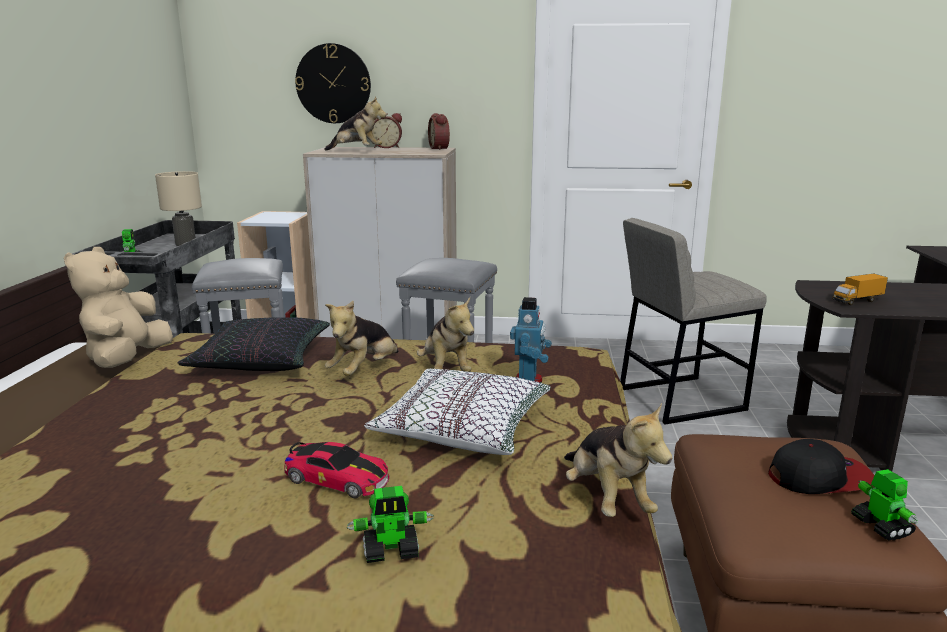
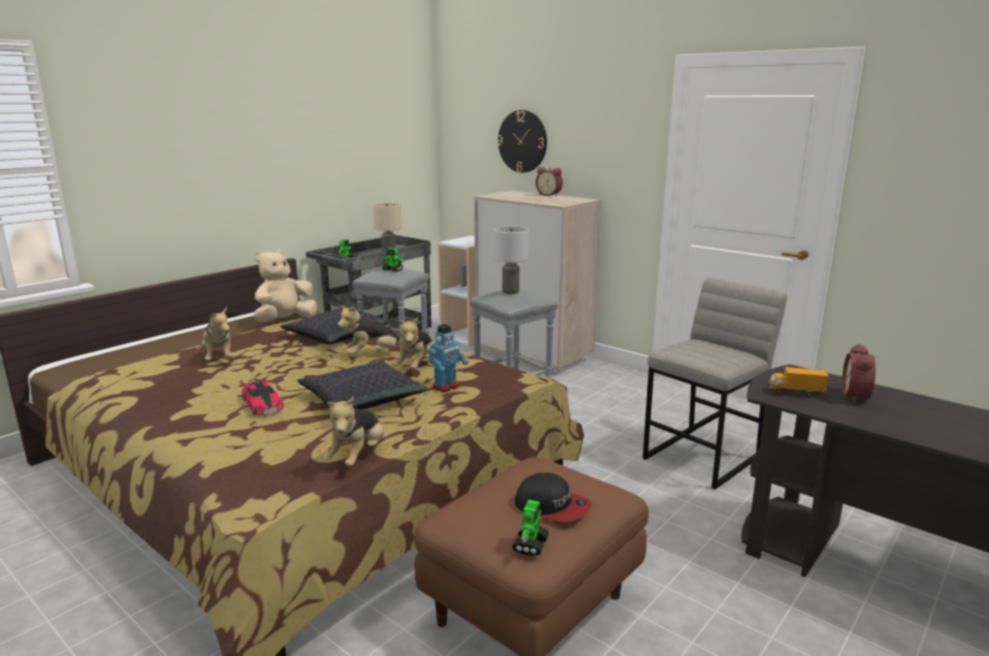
camera: 35 degrees right, 0 degrees up
plush toy [324,96,387,151] -> plush toy moved to [196,307,233,360]
toy robot [347,486,434,563] -> toy robot moved to [381,248,404,272]
white pillow [364,369,551,455] -> black pillow [297,360,427,410]
alarm clock [428,113,450,150] -> alarm clock moved to [842,344,876,403]
grey chair [620,218,767,424] -> grey chair turned 120 degrees clockwise [643,278,787,489]
none -> white table lamp [494,226,529,294]

